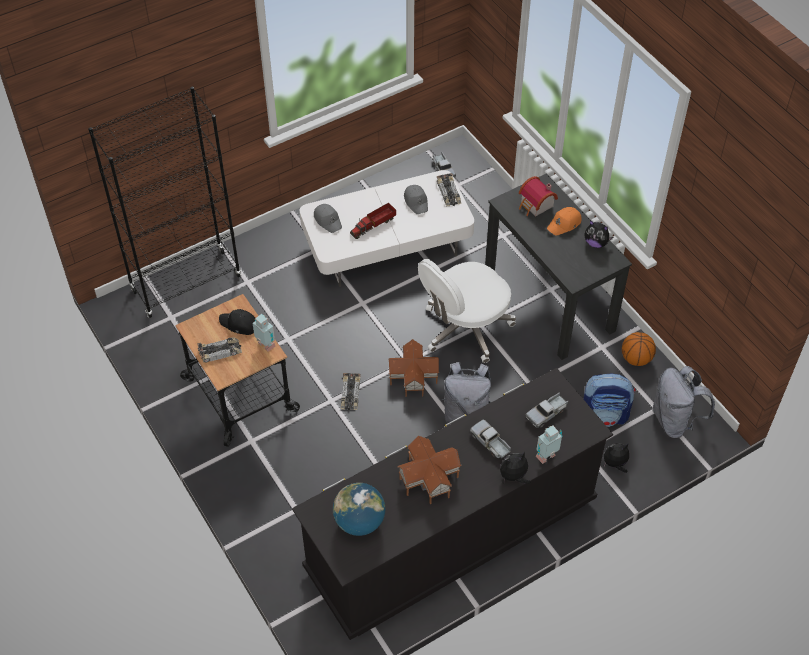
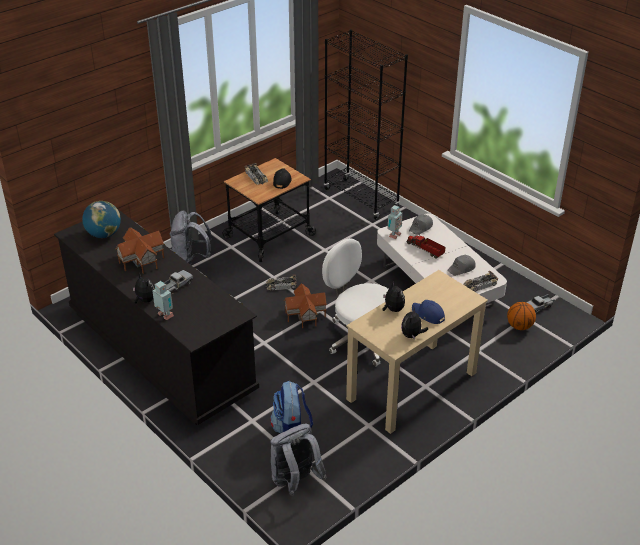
camera: 80 degrees right, 15 degrees down
toy robot [253,314,275,352] -> toy robot moved to [388,205,403,239]
grey backpack [441,362,491,422] -> grey backpack moved to [170,211,212,265]
black desk [485,174,632,360] -> beige desk [346,270,488,434]
toy house [519,176,558,216] -> none
toy truck [526,392,568,428] -> none
orange cap [547,207,582,235] -> blue cap [412,300,445,324]
plush toy [604,443,629,473] -> plush toy moved to [382,283,405,312]
basketball [622,332,656,366] -> basketball moved to [507,302,536,330]

